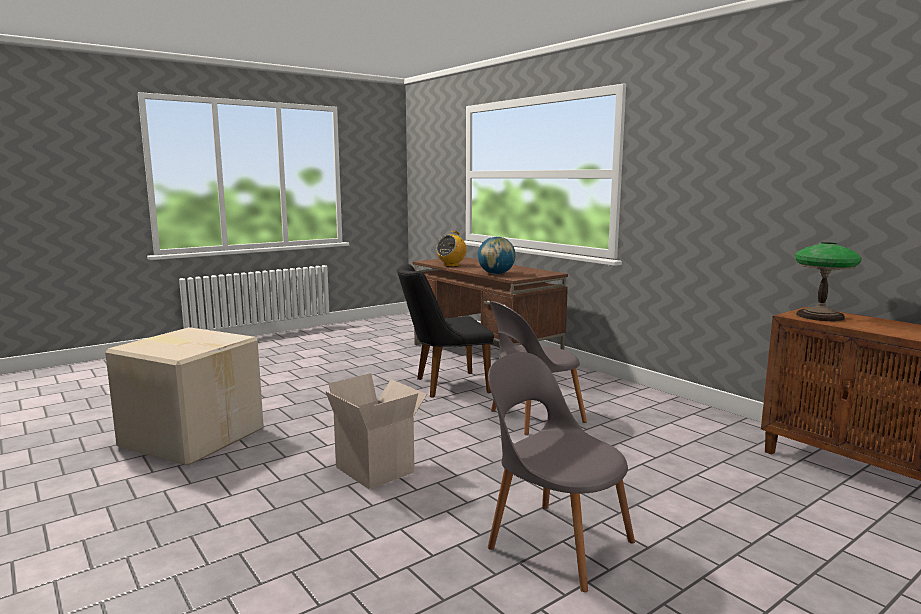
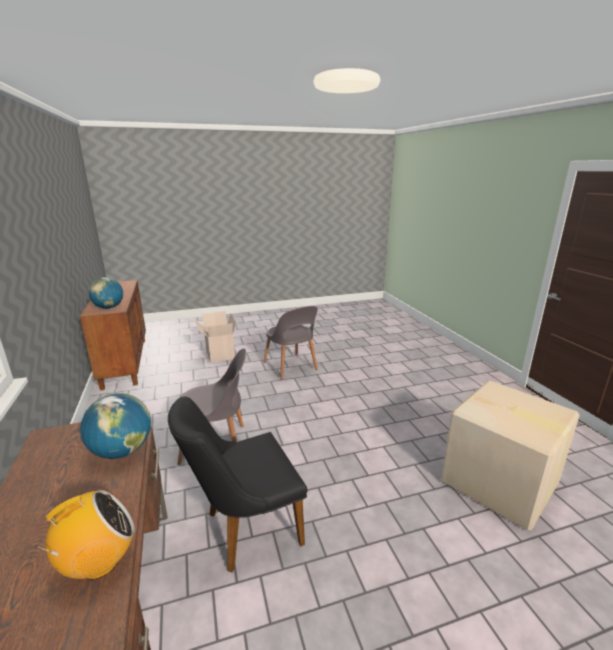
camera: 160 degrees left, 10 degrees up
cardboard box [325,373,427,490] -> cardboard box moved to [195,311,236,363]
black chair [397,264,494,398] -> black chair turned 150 degrees clockwise [168,396,307,572]
table lamp [795,242,861,321] -> globe [88,277,123,309]

